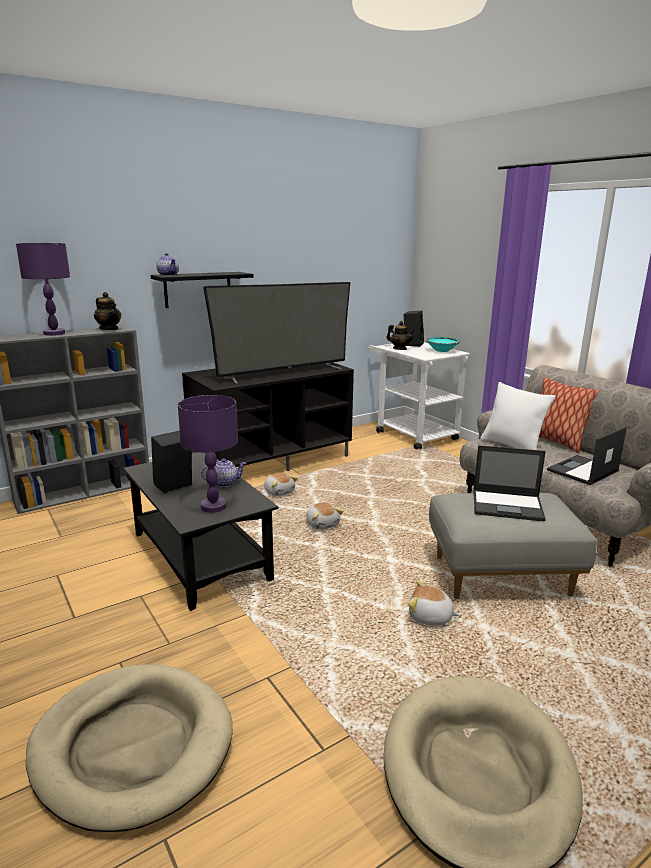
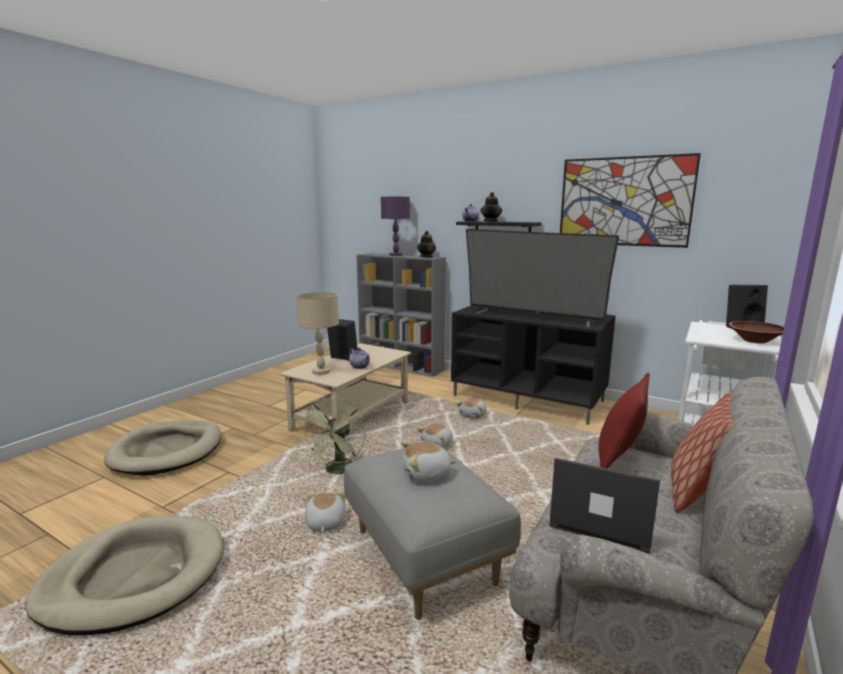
camera: 65 degrees right, 5 degrees down
black coffee table [123,452,278,611] -> beige coffee table [279,343,412,442]
purple table lamp [178,395,238,513] -> beige table lamp [296,292,339,375]
teapot [387,321,415,350] -> teapot moved to [480,192,502,222]
turquoise bowl [426,337,461,352] -> brown bowl [729,321,784,343]
laptop [473,445,546,522] -> plush toy [401,441,456,482]
white pillow [481,382,555,450] -> red pillow [599,372,650,469]
none -> green fan [300,397,366,474]
none -> picture [560,153,701,248]

